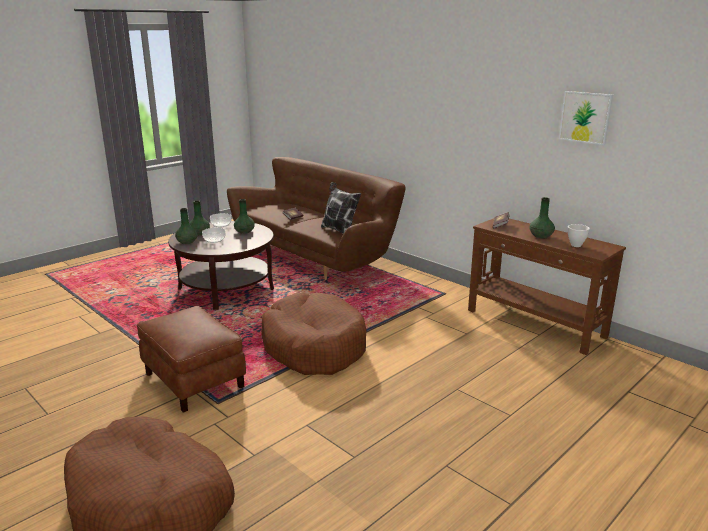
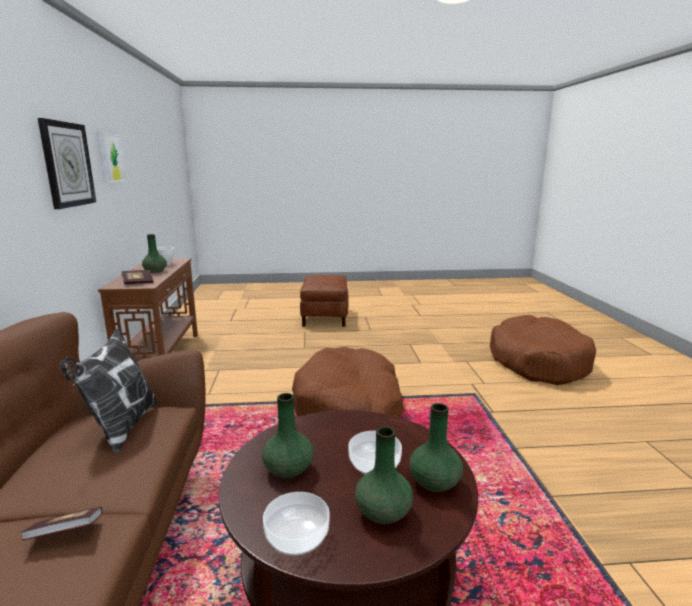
camera: 140 degrees left, 5 degrees down
brown ottoman [137,306,246,413] -> brown ottoman moved to [300,275,348,327]
none -> wall clock [38,118,96,209]

